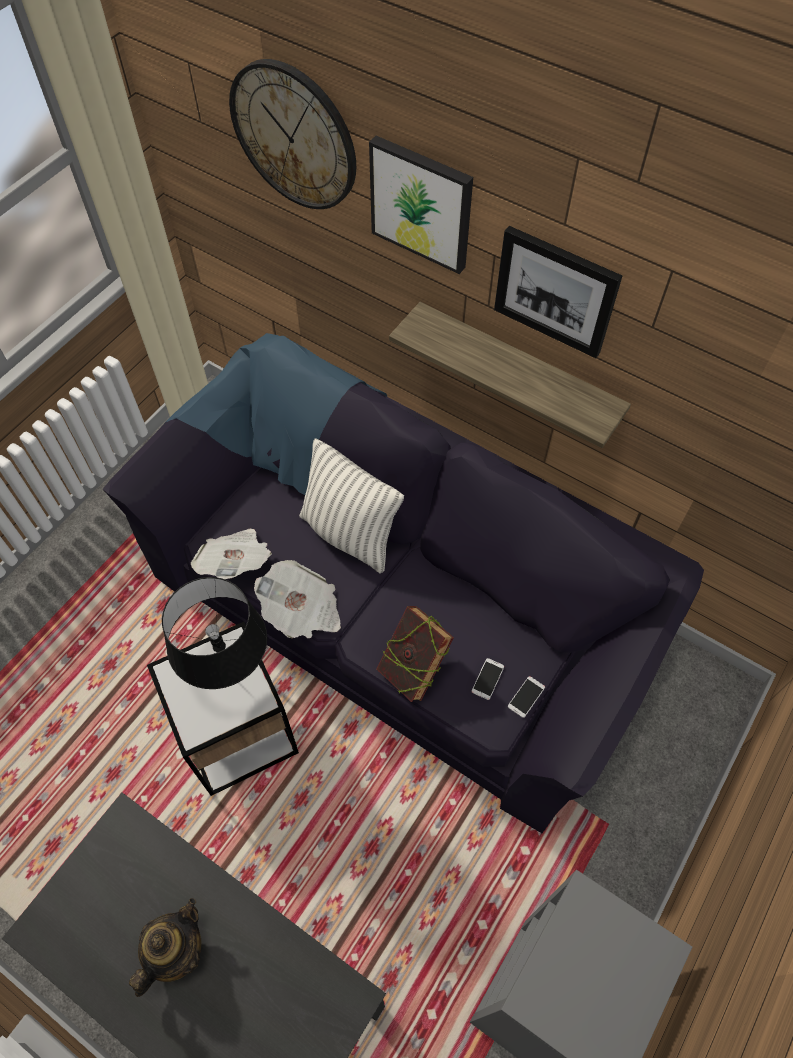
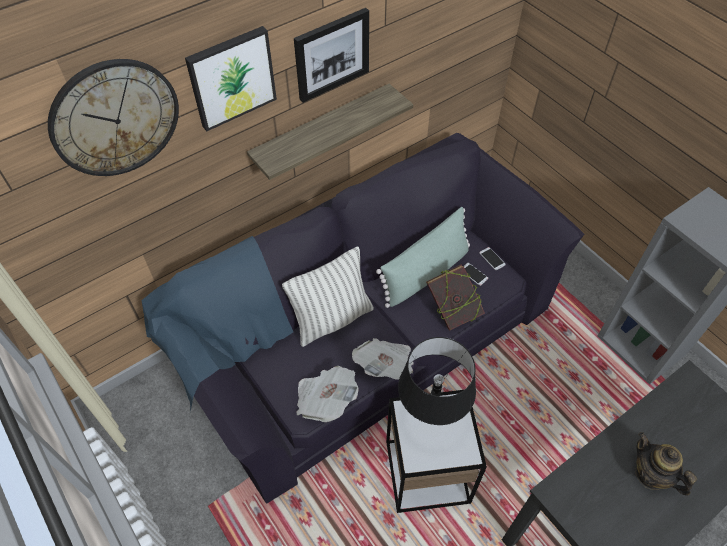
camera: 70 degrees left, 5 degrees down
none -> green pillow [376,207,470,308]

